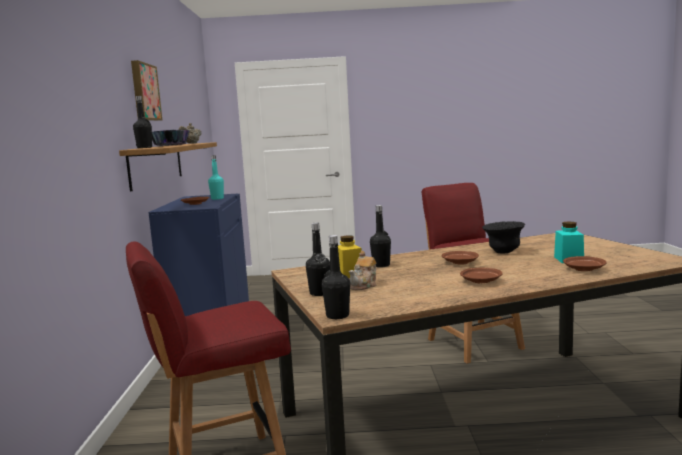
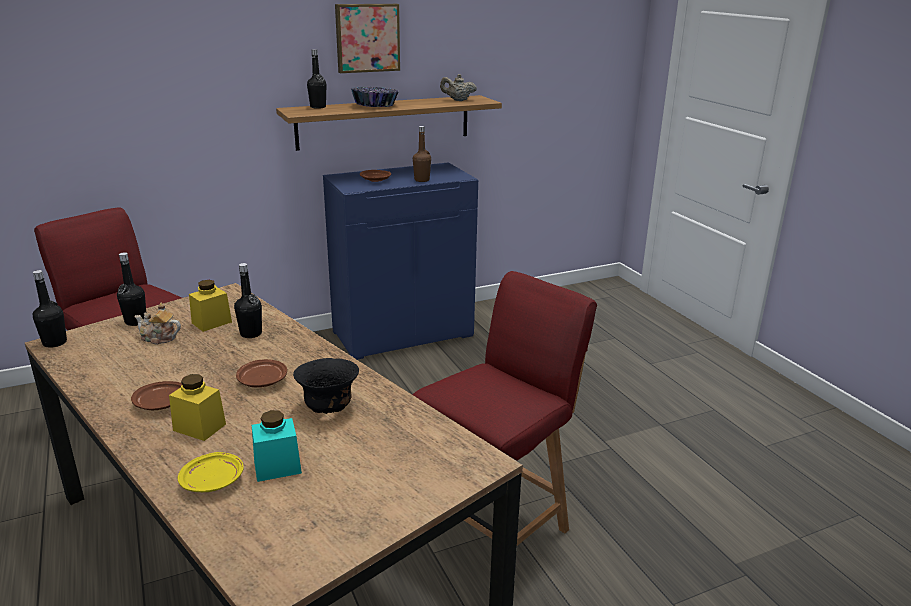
camera: 65 degrees right, 15 degrees up
turquoise bottle [208,155,224,200] -> brown bottle [413,126,431,182]
brown plate [563,256,607,271] -> yellow plate [178,452,244,492]
none -> yellow jar [169,374,226,441]

